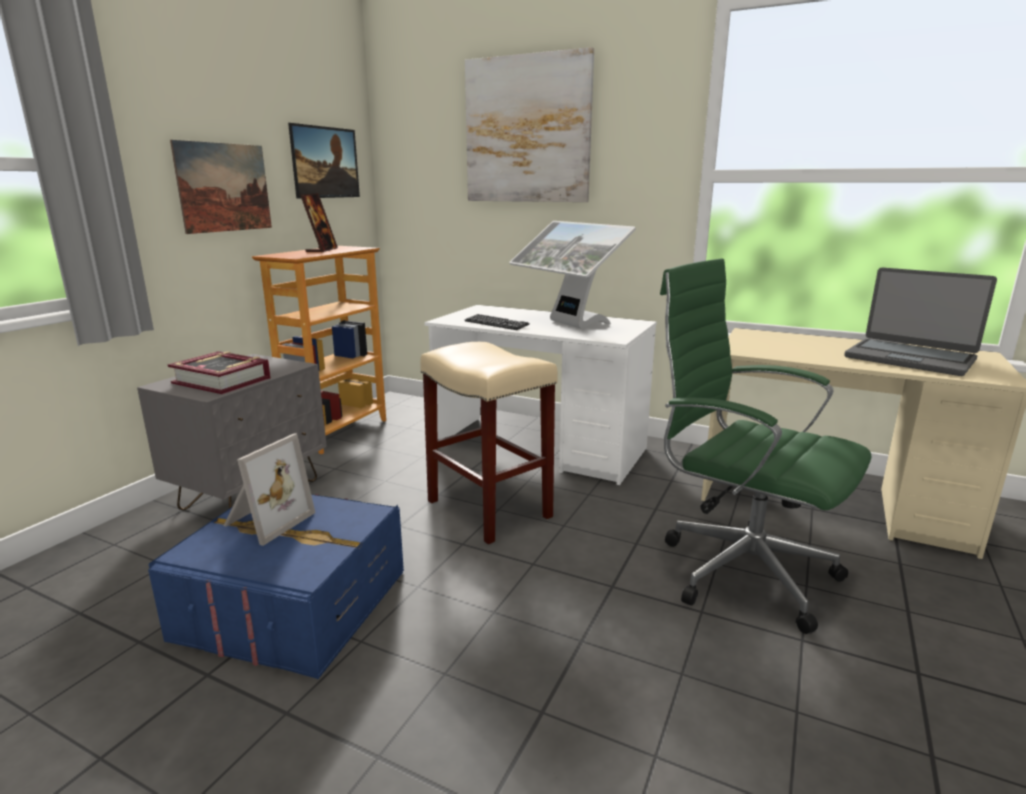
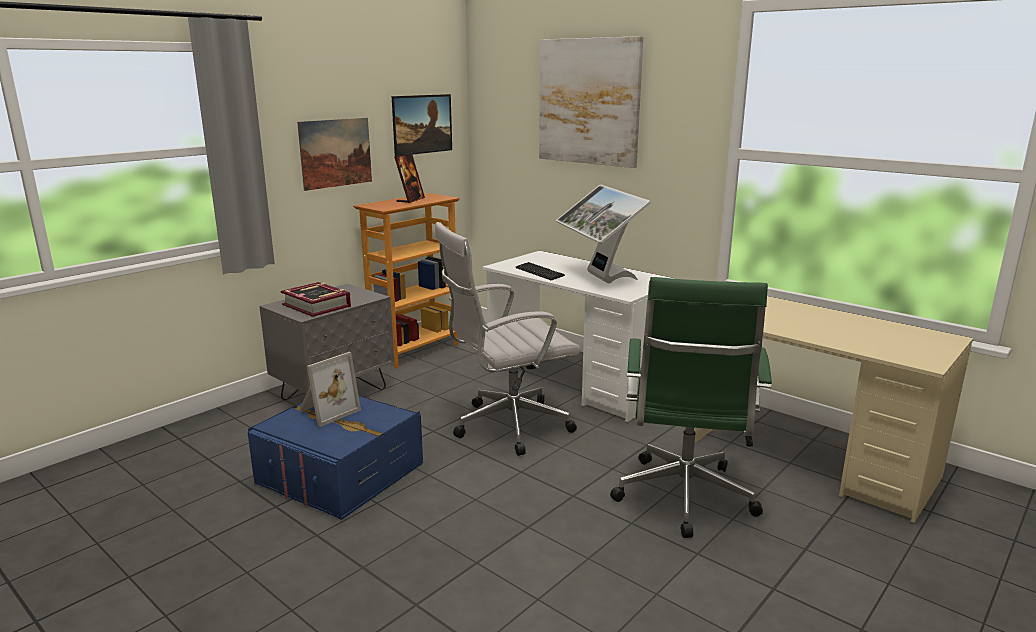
camera: 15 degrees right, 0 degrees up
beige stool [420,342,558,544] -> white office chair [435,222,580,456]
green office chair [660,258,871,634] -> green office chair turned 135 degrees counterclockwise [610,277,772,538]
laptop [844,267,997,376] -> none

